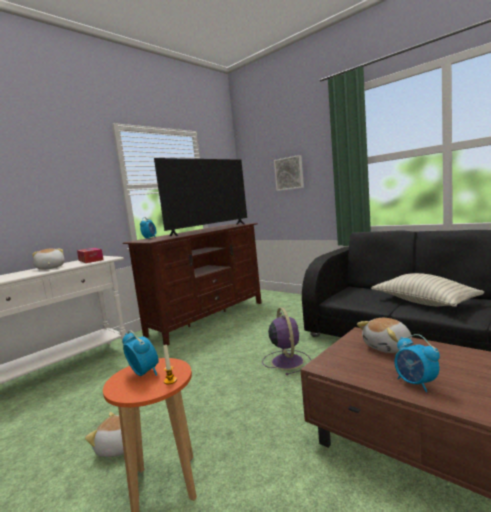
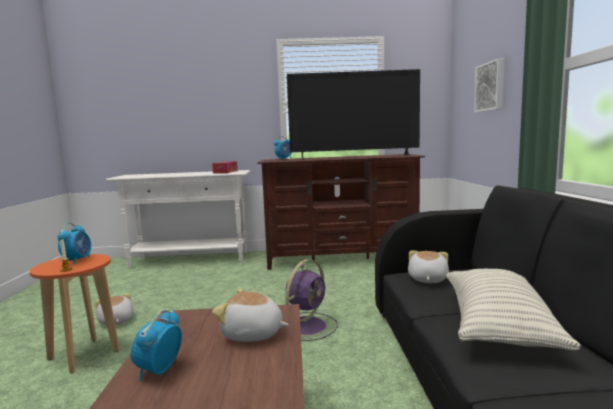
camera: 45 degrees right, 0 degrees up
plush toy [32,249,65,270] -> plush toy moved to [408,251,449,283]

